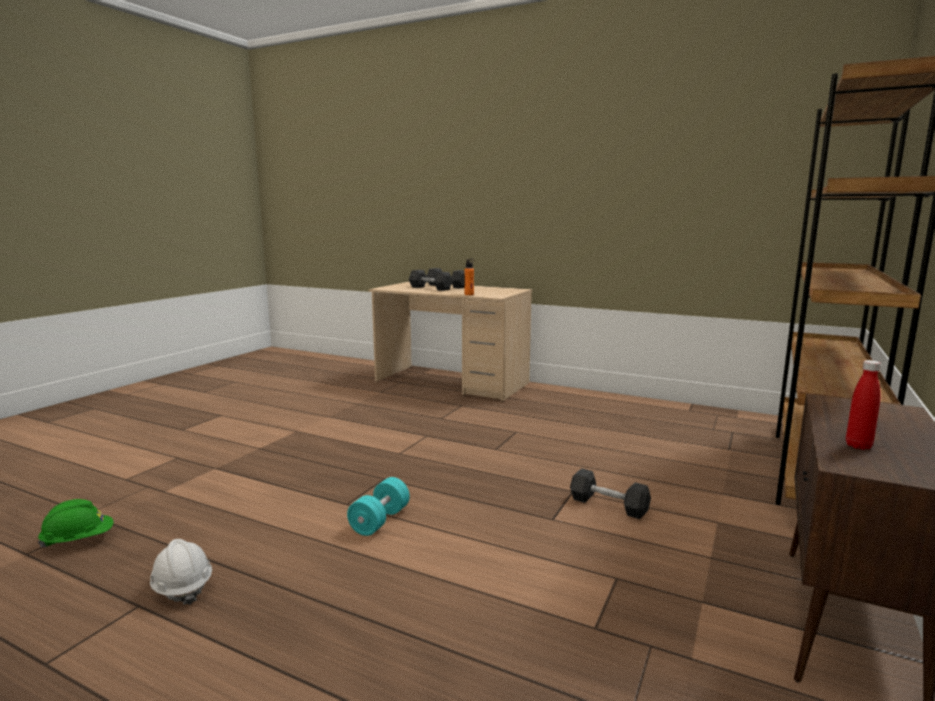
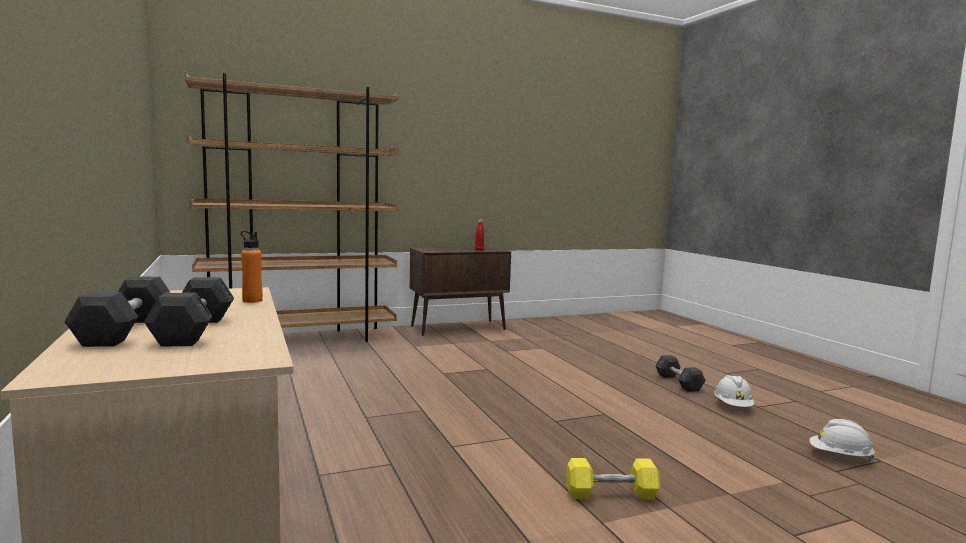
camera: 140 degrees left, 5 degrees down
green hard hat [38,499,114,548] -> white hard hat [809,419,875,461]
turquoise dumbbell [347,477,410,536] -> none
grey dumbbell [570,468,651,519] -> grey dumbbell moved to [655,355,705,392]
none -> yellow dumbbell [566,458,660,499]

